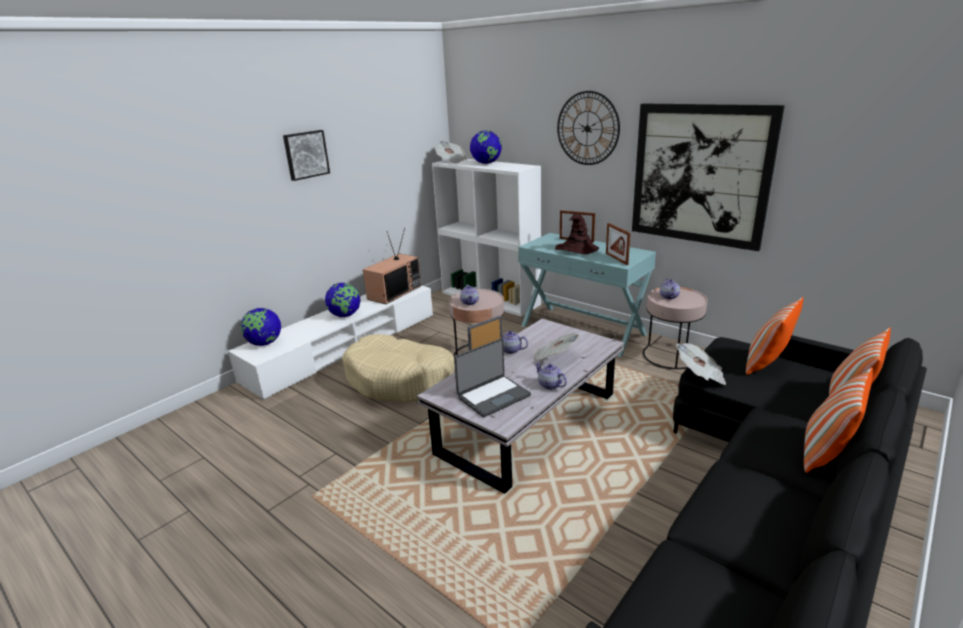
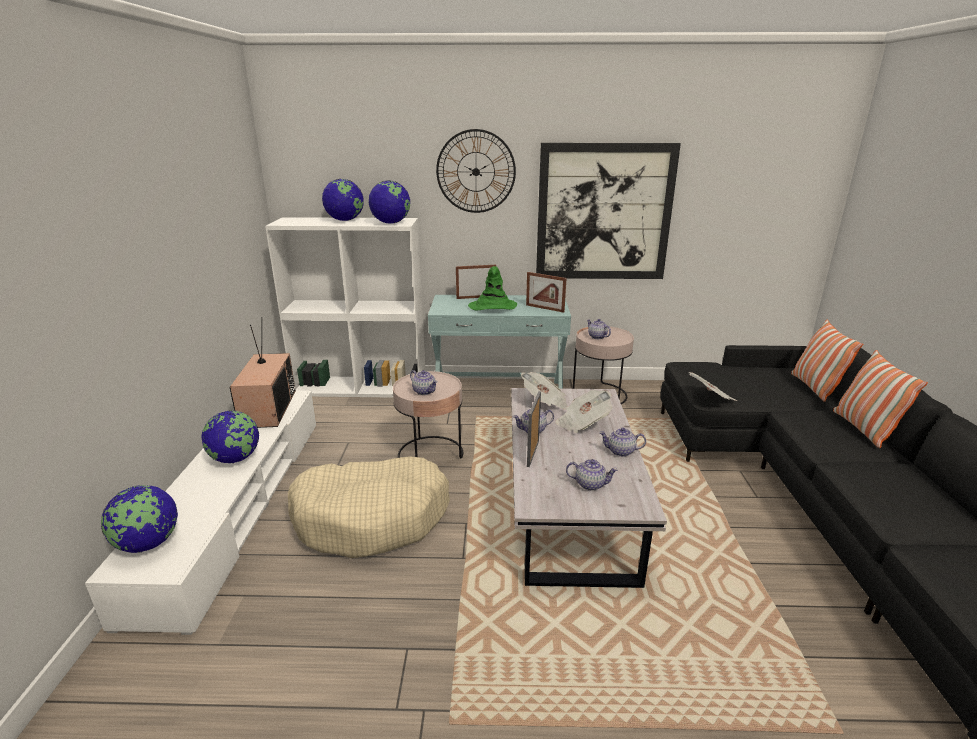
camera: 40 degrees left, 0 degrees up
picture [283,130,330,181] -> none
newspaper [434,141,467,164] -> newspaper moved to [521,372,567,410]
laptop [454,338,531,418] -> teapot [566,459,618,491]
brown hat [555,214,599,254] -> green hat [468,266,517,311]
pillow [746,297,804,375] -> none
none -> globe [369,180,410,224]

